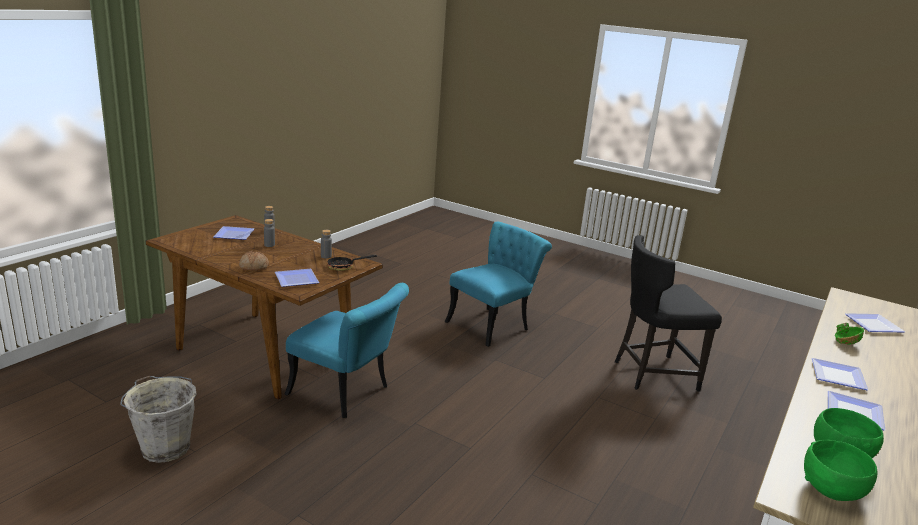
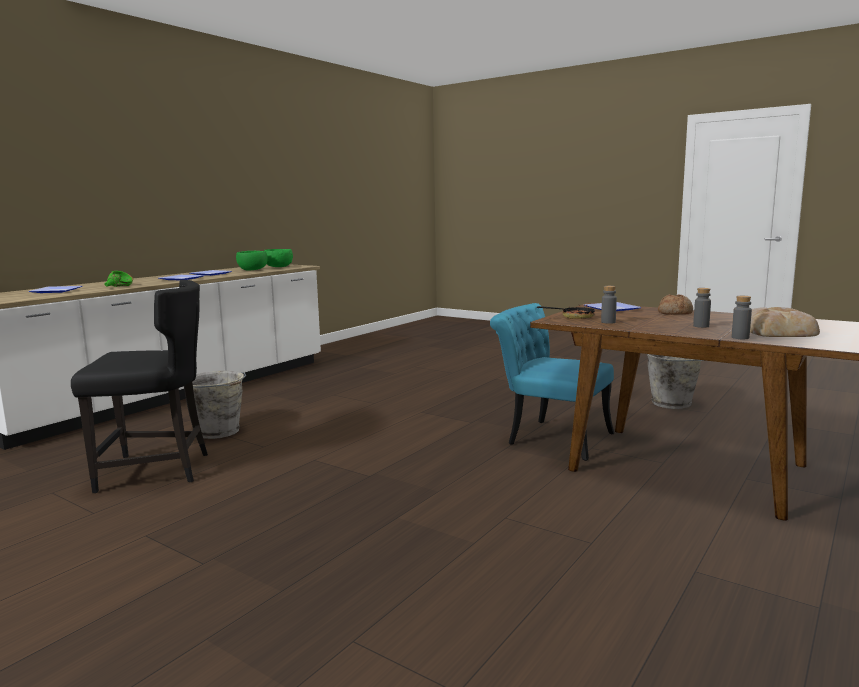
camera: 175 degrees left, 10 degrees down
plate [213,226,254,240] -> bread [750,307,820,337]
turquoise chair [445,221,552,347] -> none
none -> grey bucket [192,371,246,439]

